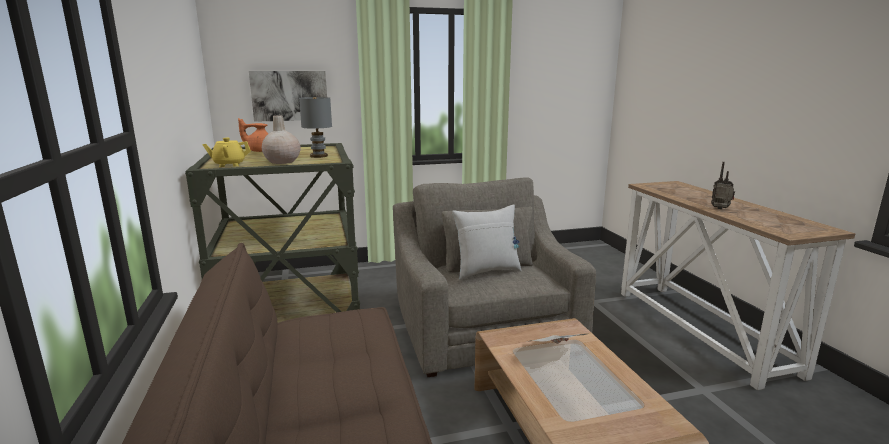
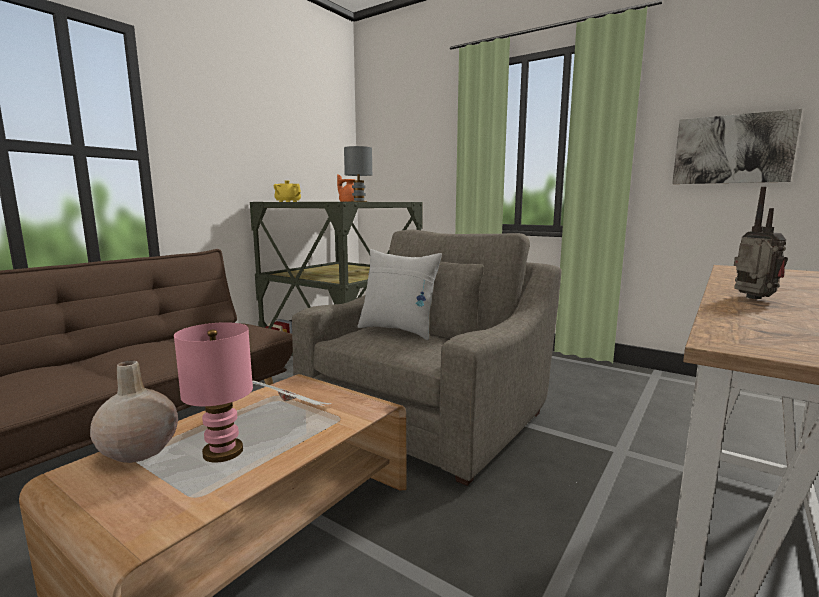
camera: 50 degrees right, 5 degrees down
picture [249,71,327,122] -> picture moved to [672,109,802,184]
beige vase [262,115,301,164] -> beige vase moved to [90,361,178,463]
none -> pink table lamp [174,322,253,463]

